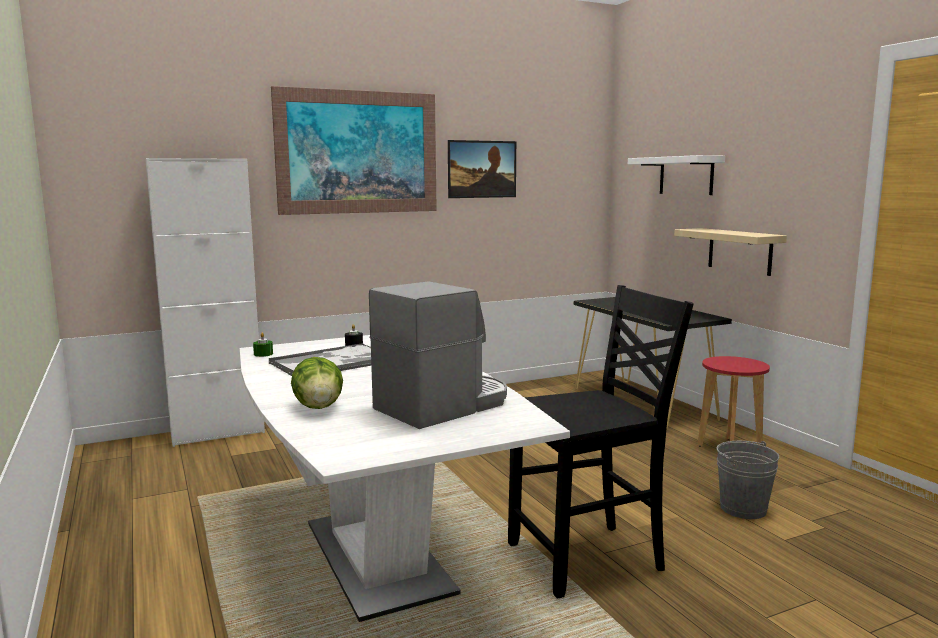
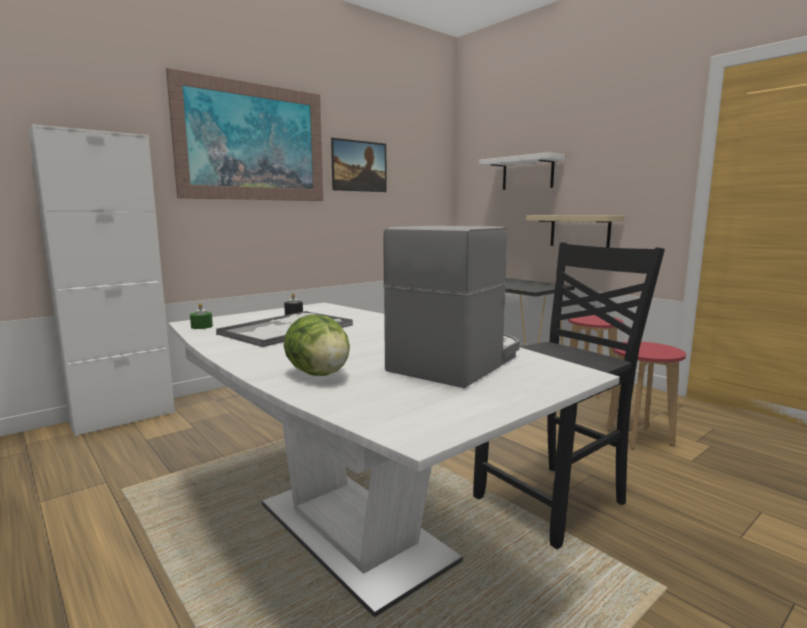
camera: 15 degrees left, 0 degrees up
grey bucket [717,441,779,519] -> red stool [607,342,686,449]

